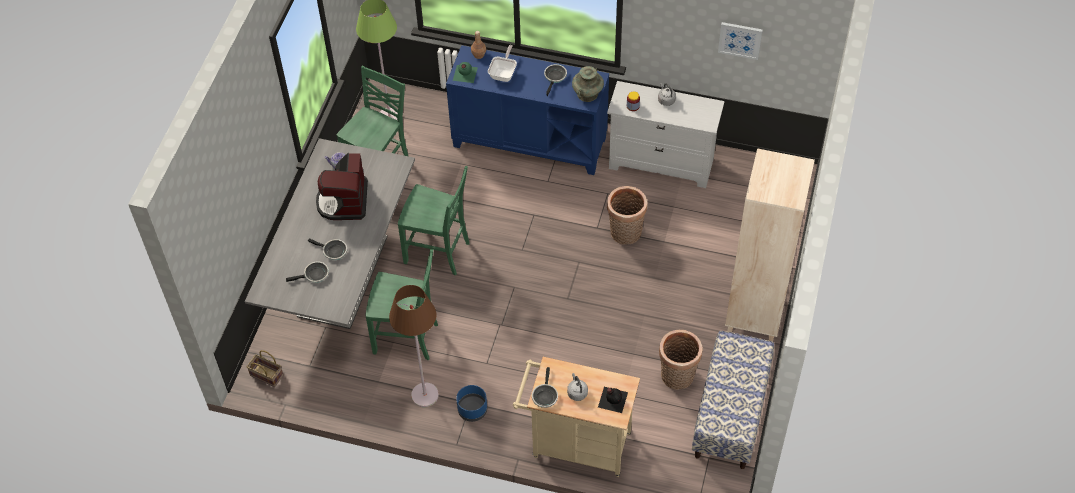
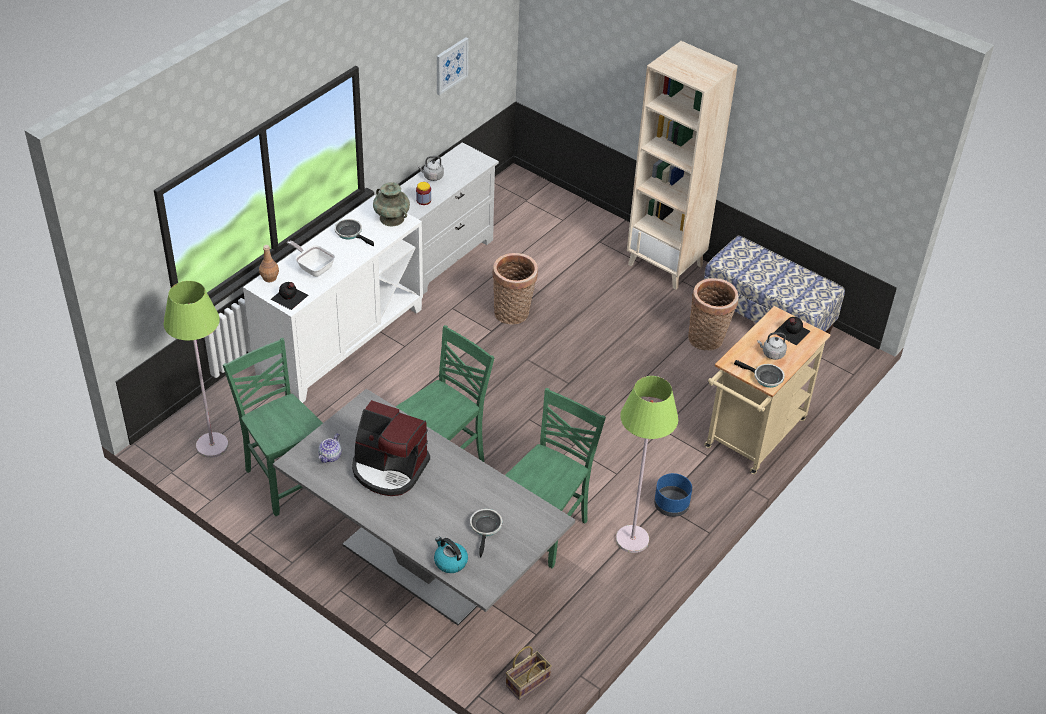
camera: 70 degrees left, 10 degrees down
frying pan [308,239,347,260] -> none
brown floor lamp [389,285,439,407] -> green floor lamp [616,376,678,553]
blue cabinet [446,45,609,175] -> white cabinet [243,195,423,403]
green bottle [453,62,478,83] -> black bottle [270,282,308,310]
none -> kettle [434,537,468,573]

